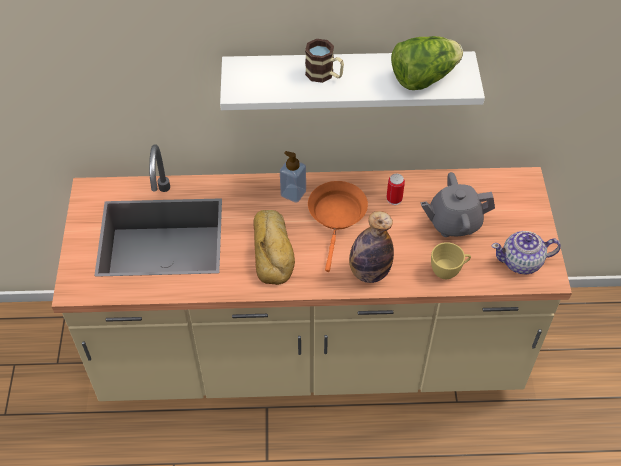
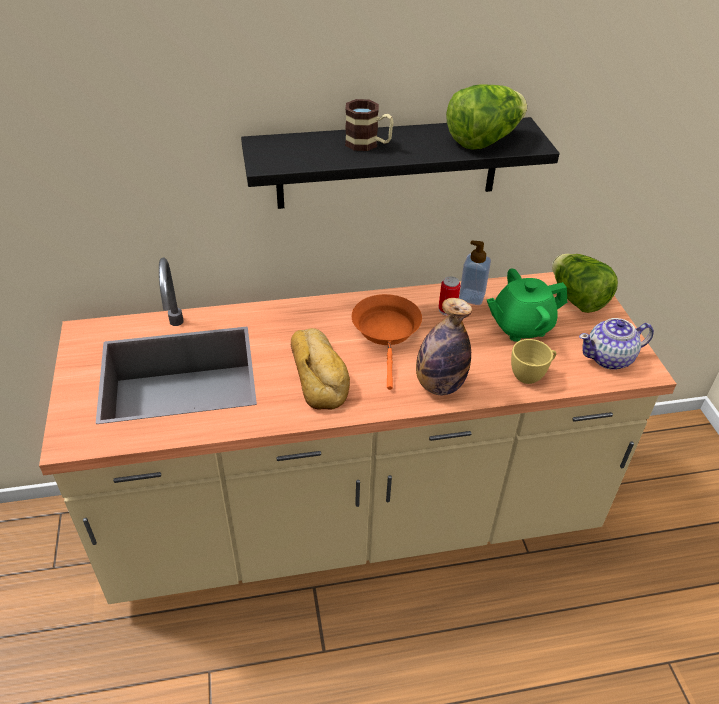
camera: 10 degrees left, 10 degrees down
white shelf [220,51,485,110] -> black shelf [241,117,560,209]
soap dispenser [280,151,306,203] -> soap dispenser moved to [459,240,491,305]
grey teapot [421,172,495,237] -> green teapot [487,268,567,342]
none -> lettuce [552,254,618,313]

